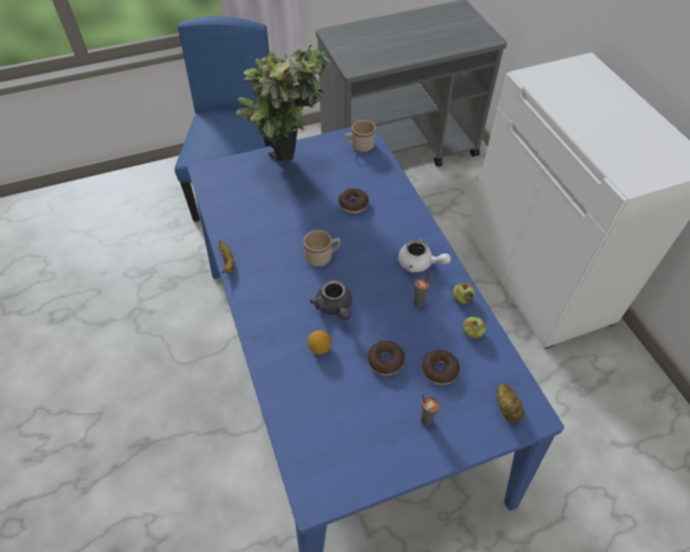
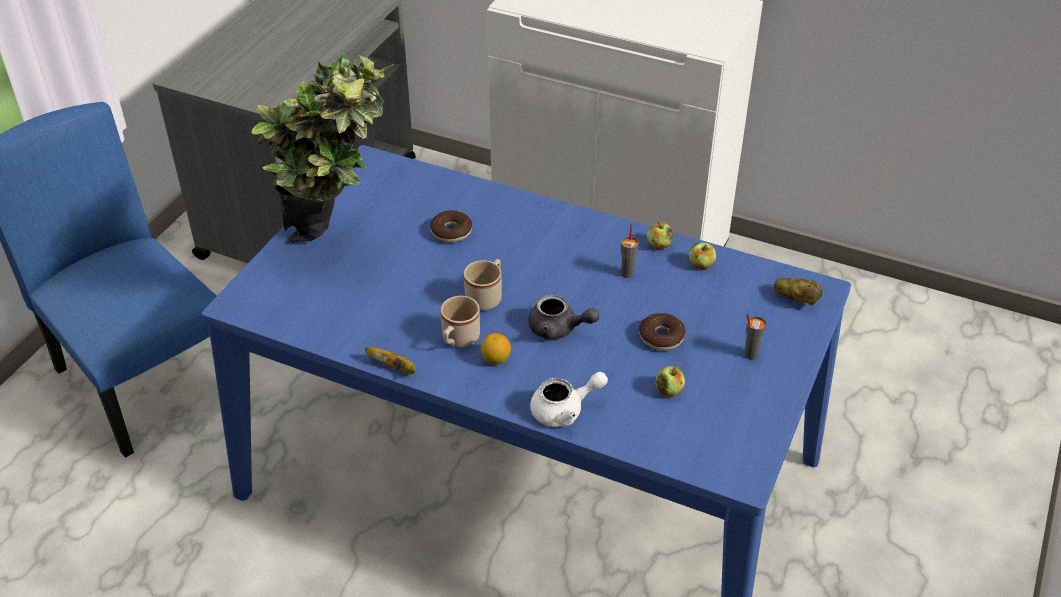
camera: 45 degrees left, 10 degrees down
lemon [308,330,331,355] -> lemon moved to [481,333,511,364]
beige mug [345,120,376,152] -> beige mug moved to [440,296,480,347]
white teapot [398,239,451,272] -> white teapot moved to [530,372,608,427]
donut [422,350,460,385] -> none
none -> apple [655,366,685,397]

